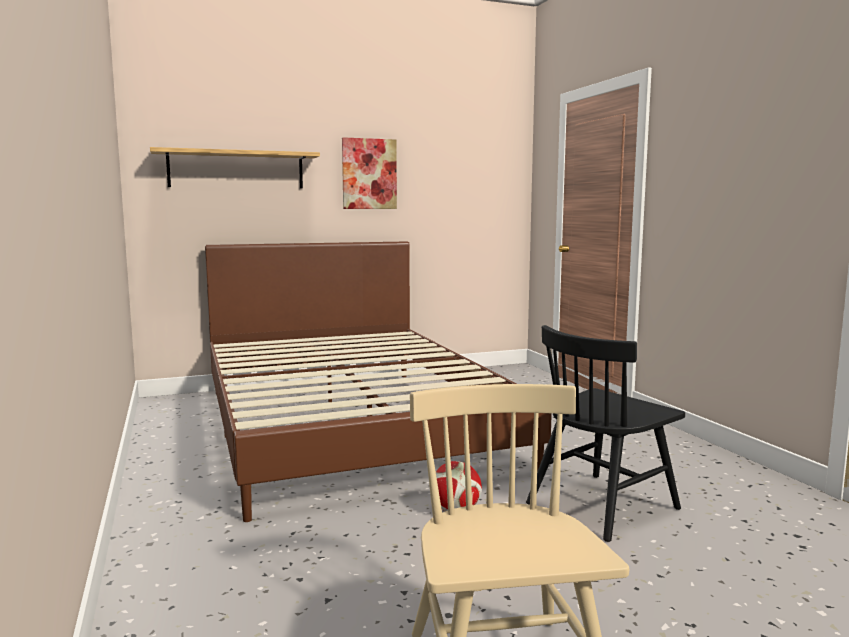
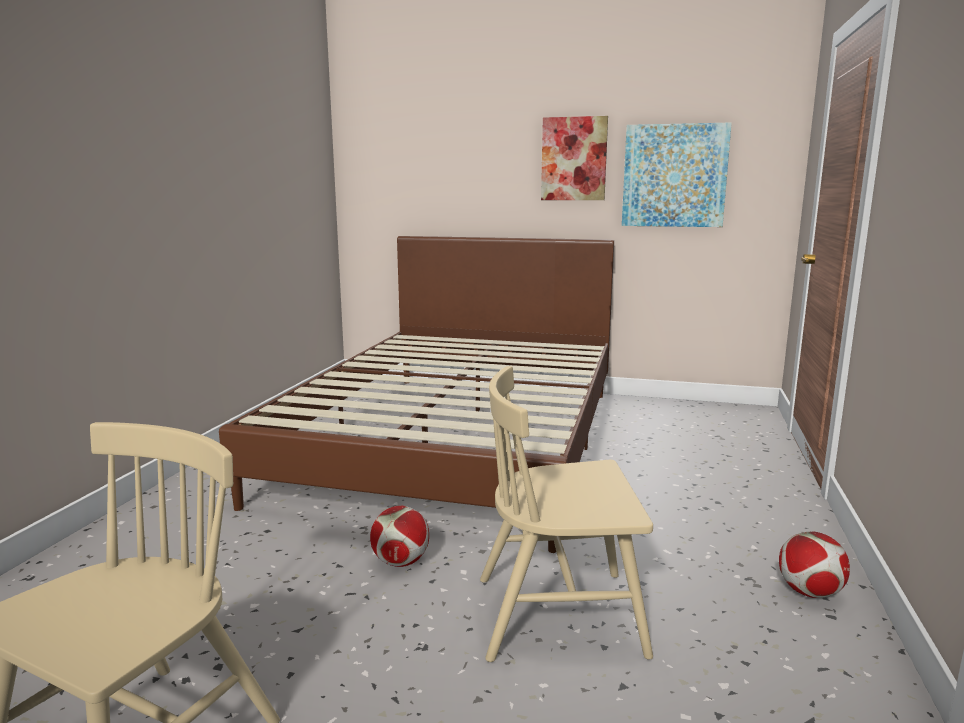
camera: 35 degrees right, 5 degrees up
shelf [150,147,320,189] -> none
black chair [526,325,685,542] -> beige chair [480,366,653,662]
none -> picture [622,122,732,227]
none -> football [779,532,850,598]

